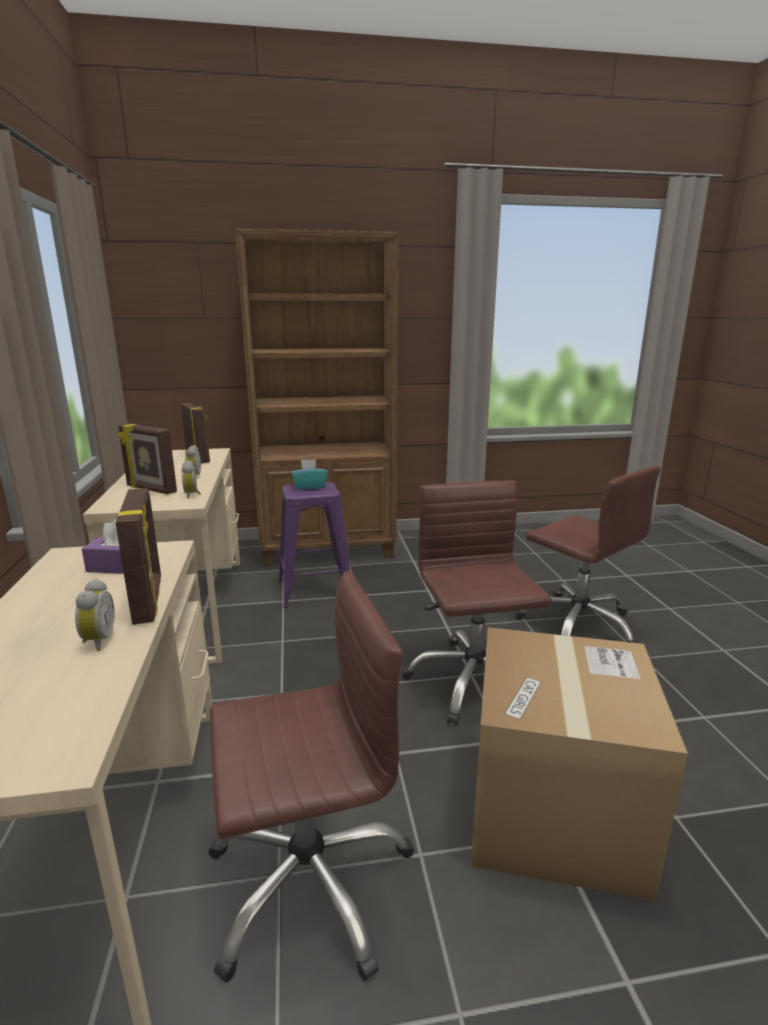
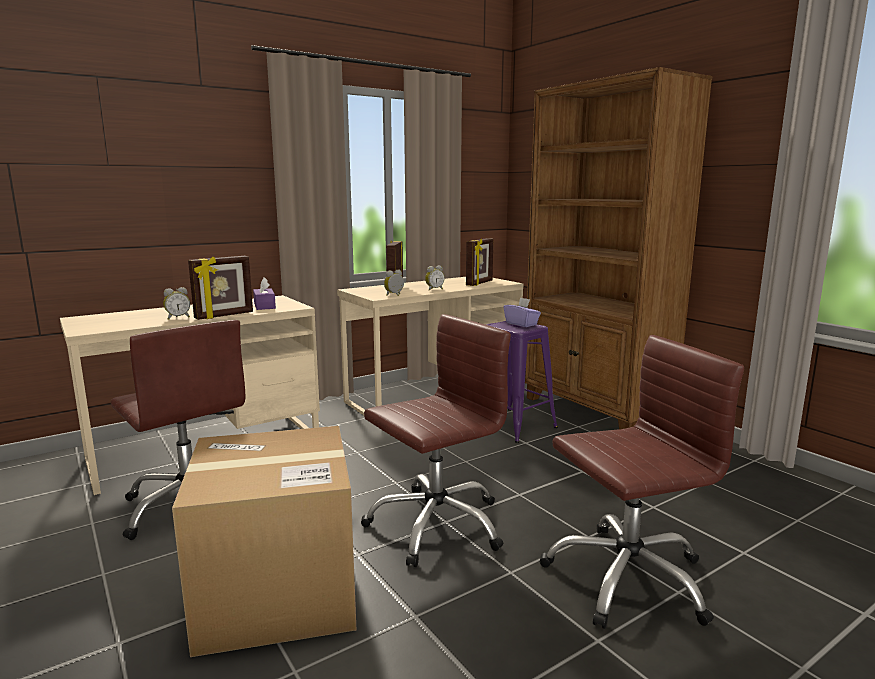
camera: 65 degrees right, 5 degrees down
turquoise tissue box [291,459,328,490] -> purple tissue box [503,297,541,327]
brown office chair [516,466,661,643] -> brown office chair turned 135 degrees counterclockwise [540,335,744,629]

